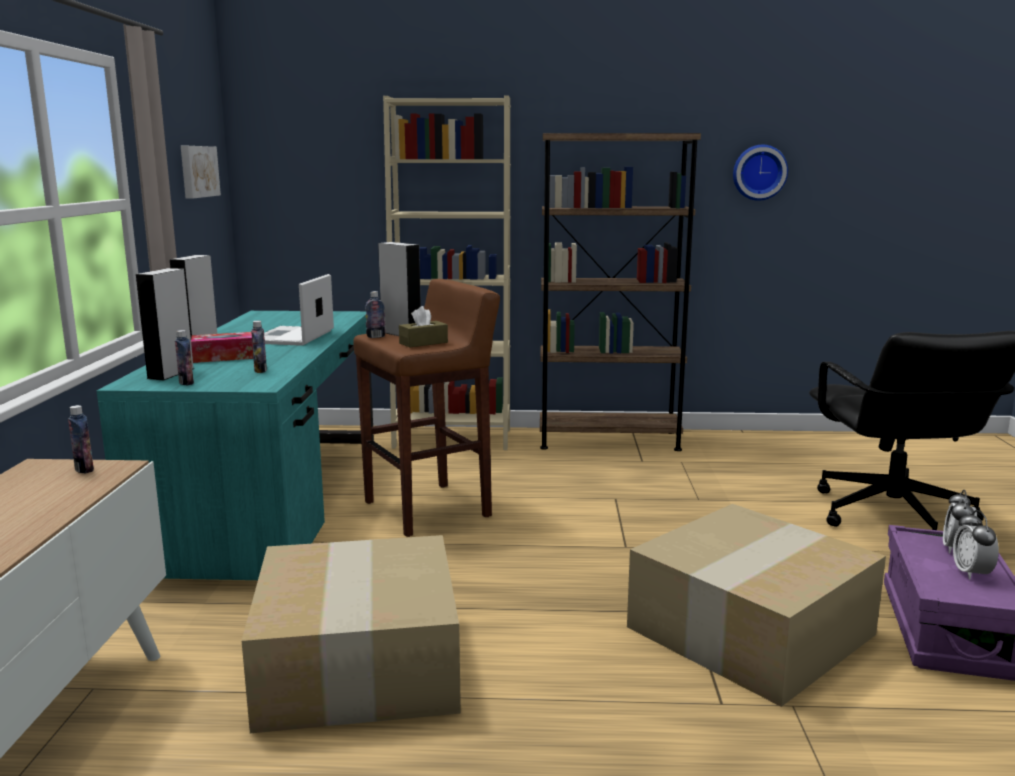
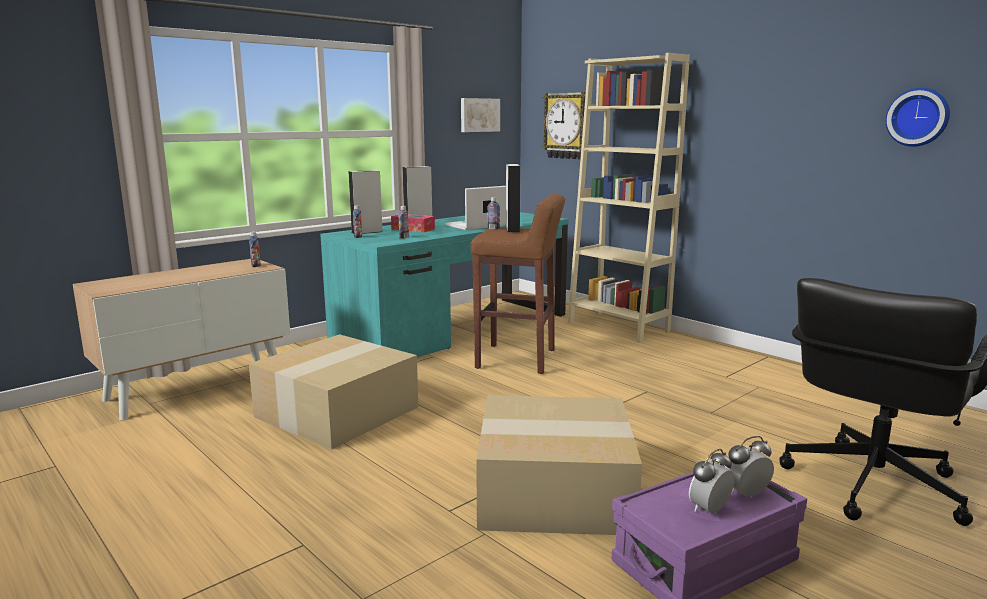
camera: 45 degrees right, 0 degrees up
brown tissue box [399,306,448,348] -> none
brown bookcase [540,133,701,451] -> none
none -> wall clock [542,92,589,160]

